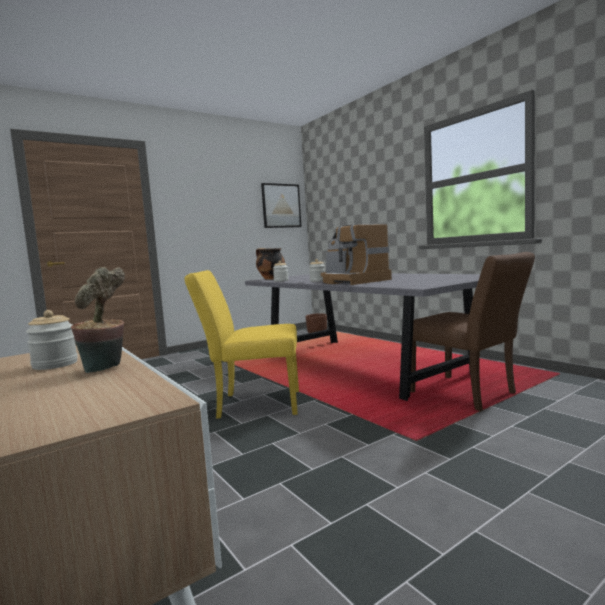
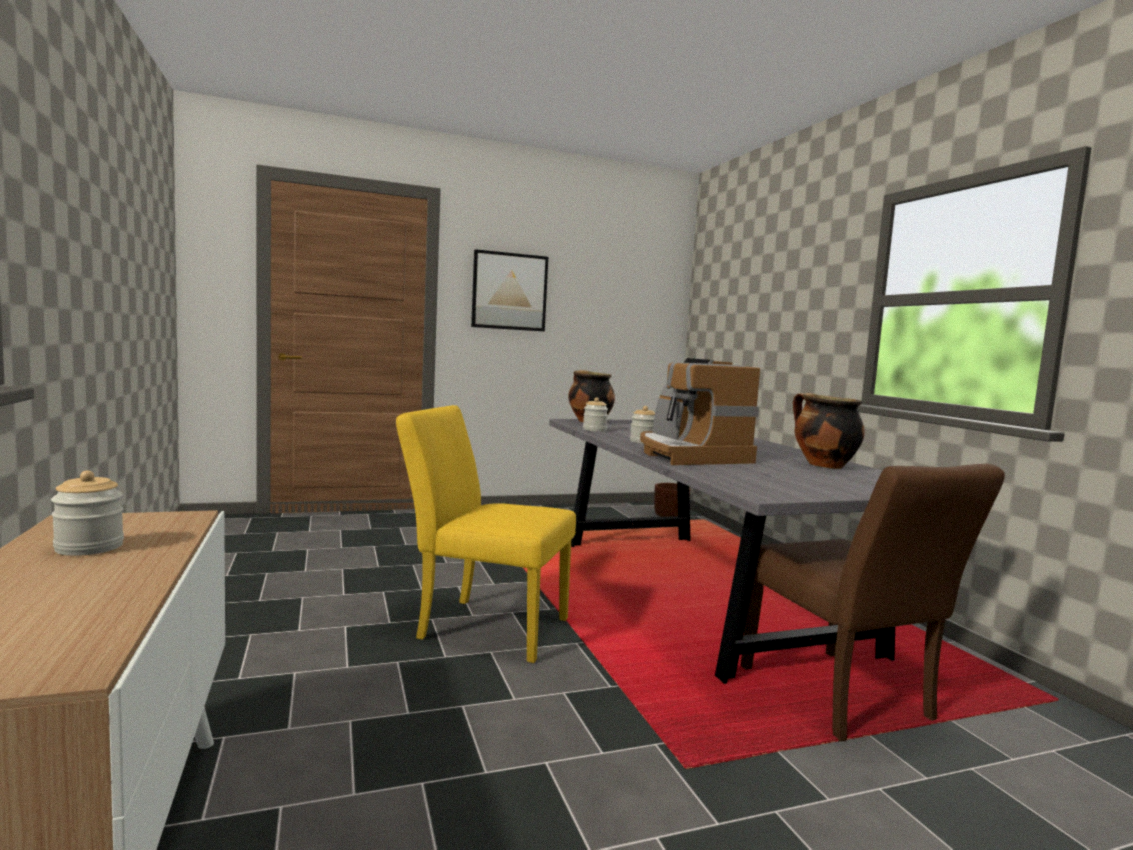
camera: 15 degrees right, 0 degrees up
potted plant [71,267,125,373] -> none
picture [261,183,302,228] -> picture moved to [471,249,548,331]
none -> cooking pot [793,393,865,469]

